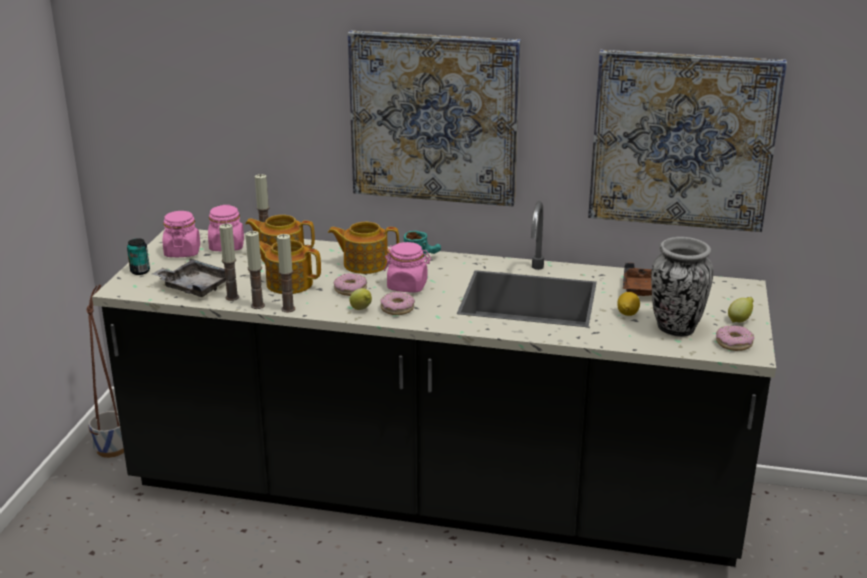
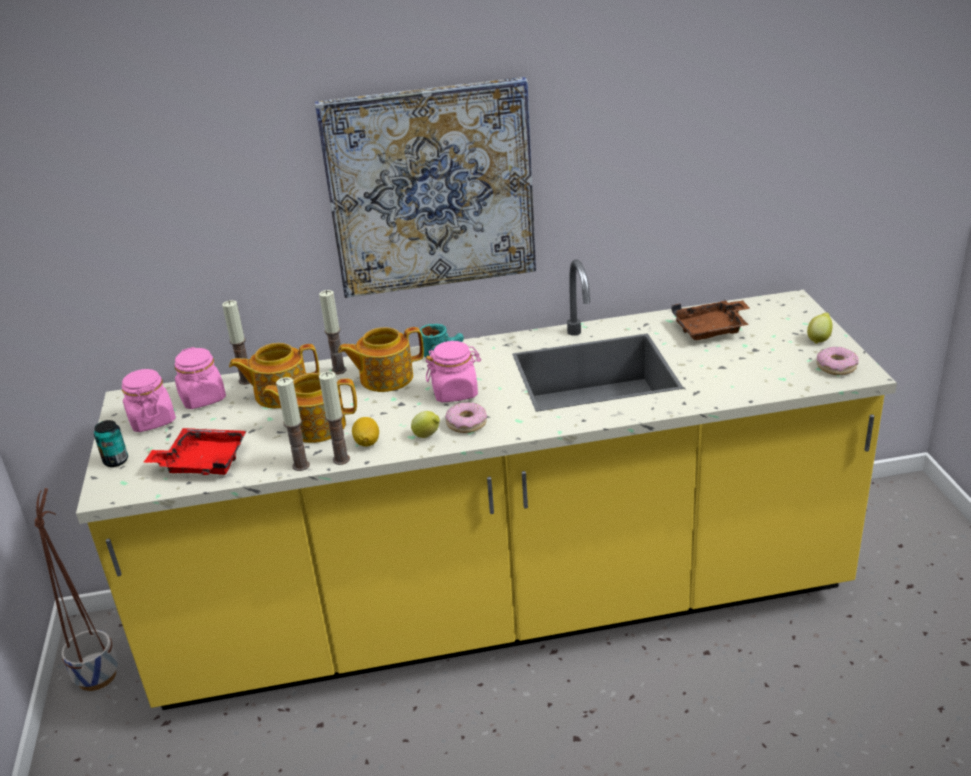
camera: 20 degrees left, 5 degrees up
black counter [92,201,776,567] -> yellow counter [76,259,897,710]
grey tray [152,259,226,297] -> red tray [144,428,247,475]
candle [219,223,239,301] -> candle moved to [319,290,346,374]
donut [334,273,367,296] -> none
picture [588,50,787,232] -> none
lemon [618,292,640,316] -> lemon moved to [352,417,379,447]
vase [651,237,714,337] -> none

